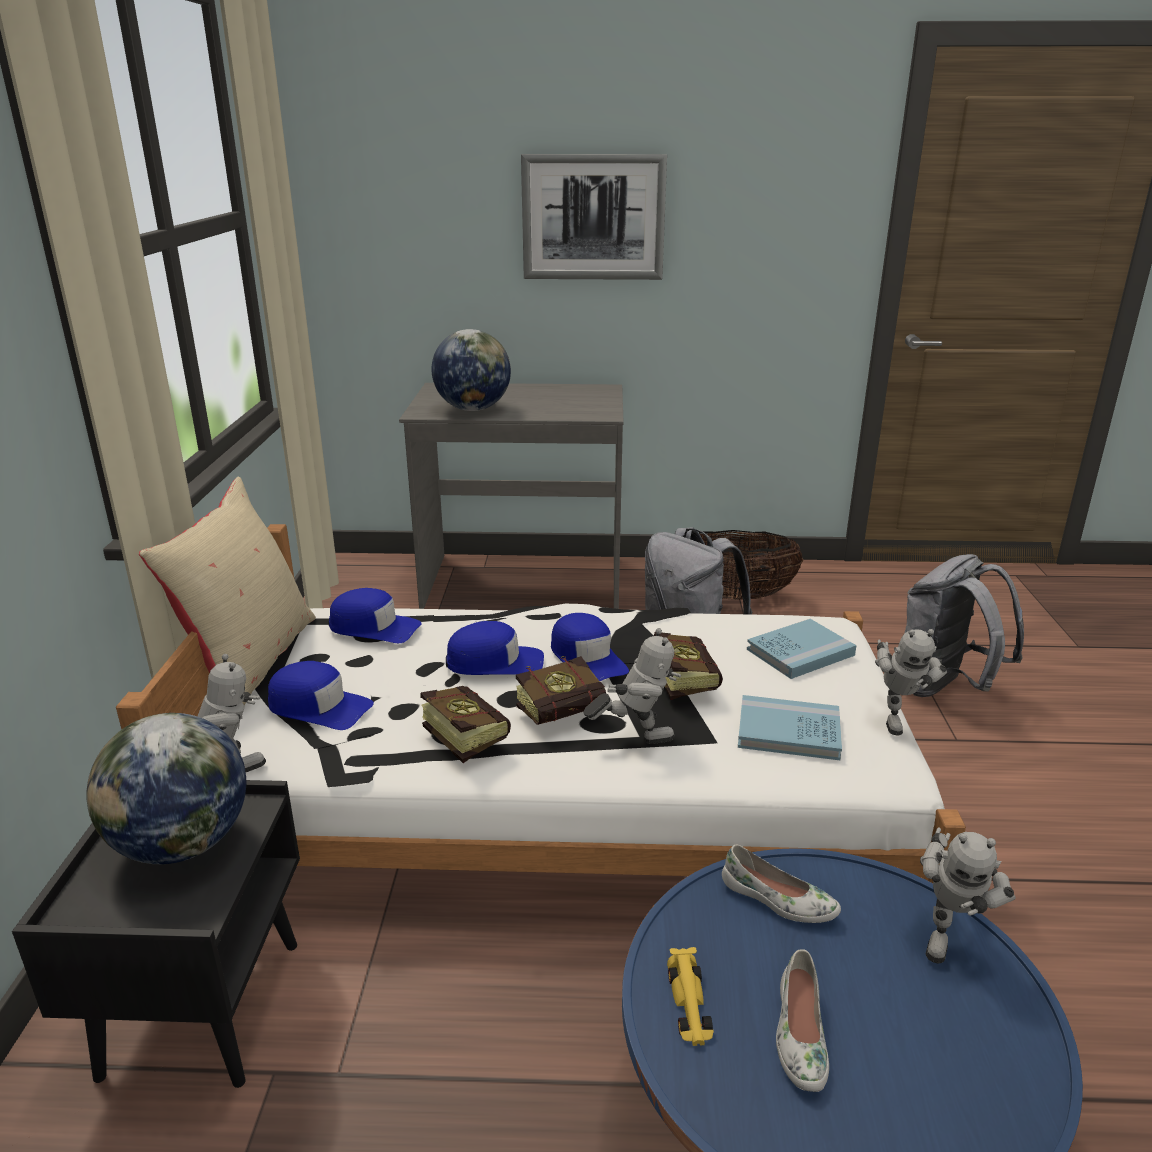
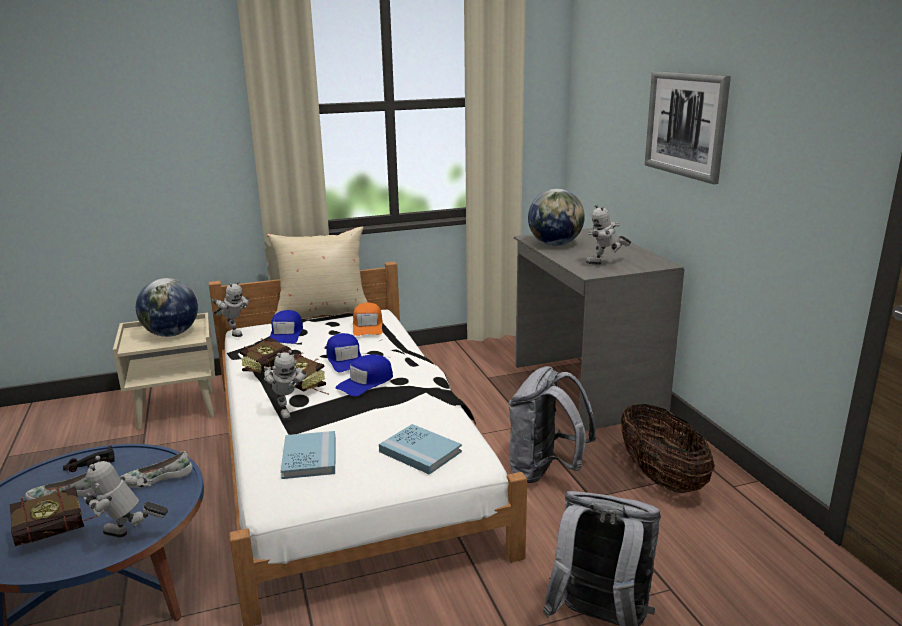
camera: 70 degrees right, 5 degrees down
black nightstand [12,780,300,1088] -> beige nightstand [113,313,215,430]
blue cap [329,588,422,643] -> orange cap [353,303,383,336]
book [654,632,723,700] -> book moved to [9,487,100,546]
yellow toy car [667,947,714,1046] -> black toy car [63,445,115,472]
white shoe [722,845,841,923] -> white shoe turned 60 degrees clockwise [124,451,192,487]
toy robot [875,629,947,735] -> toy robot moved to [586,204,631,265]

